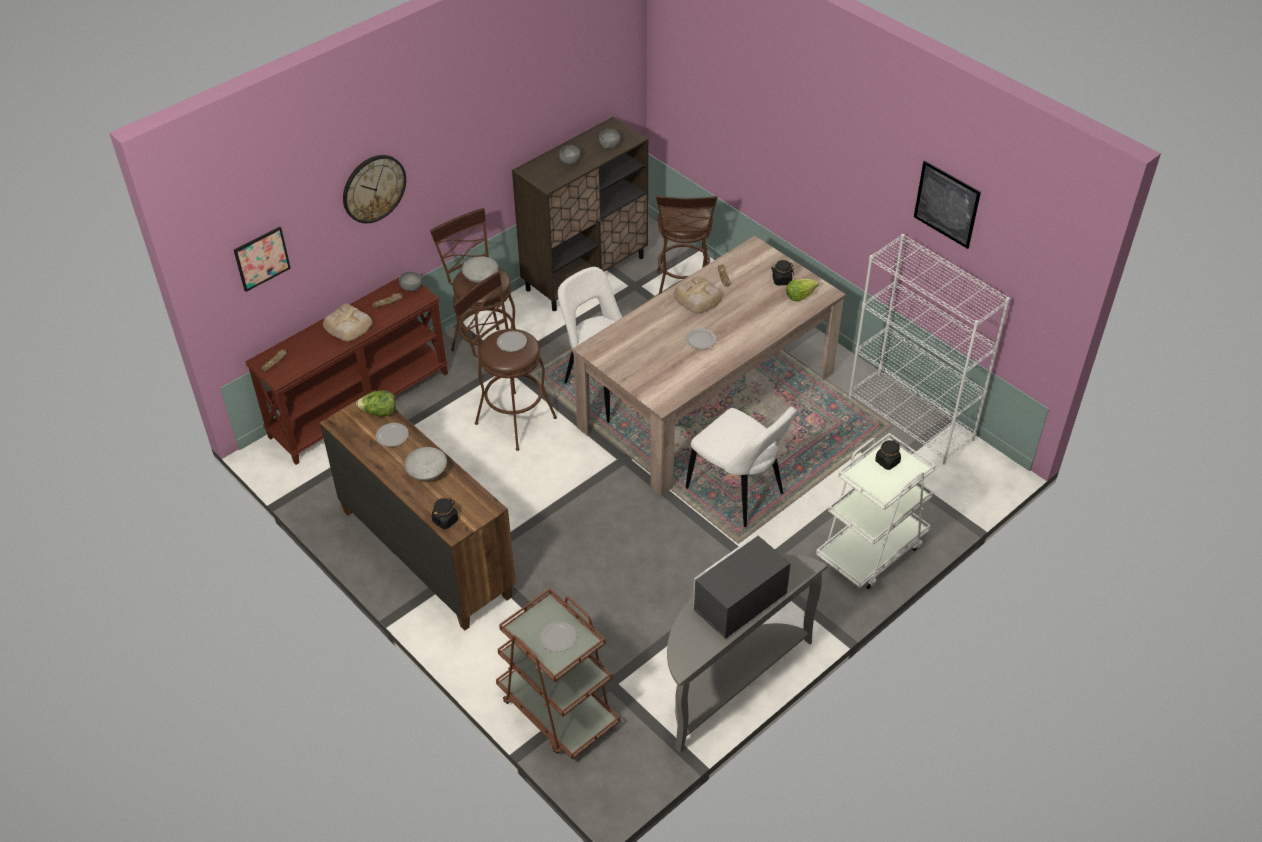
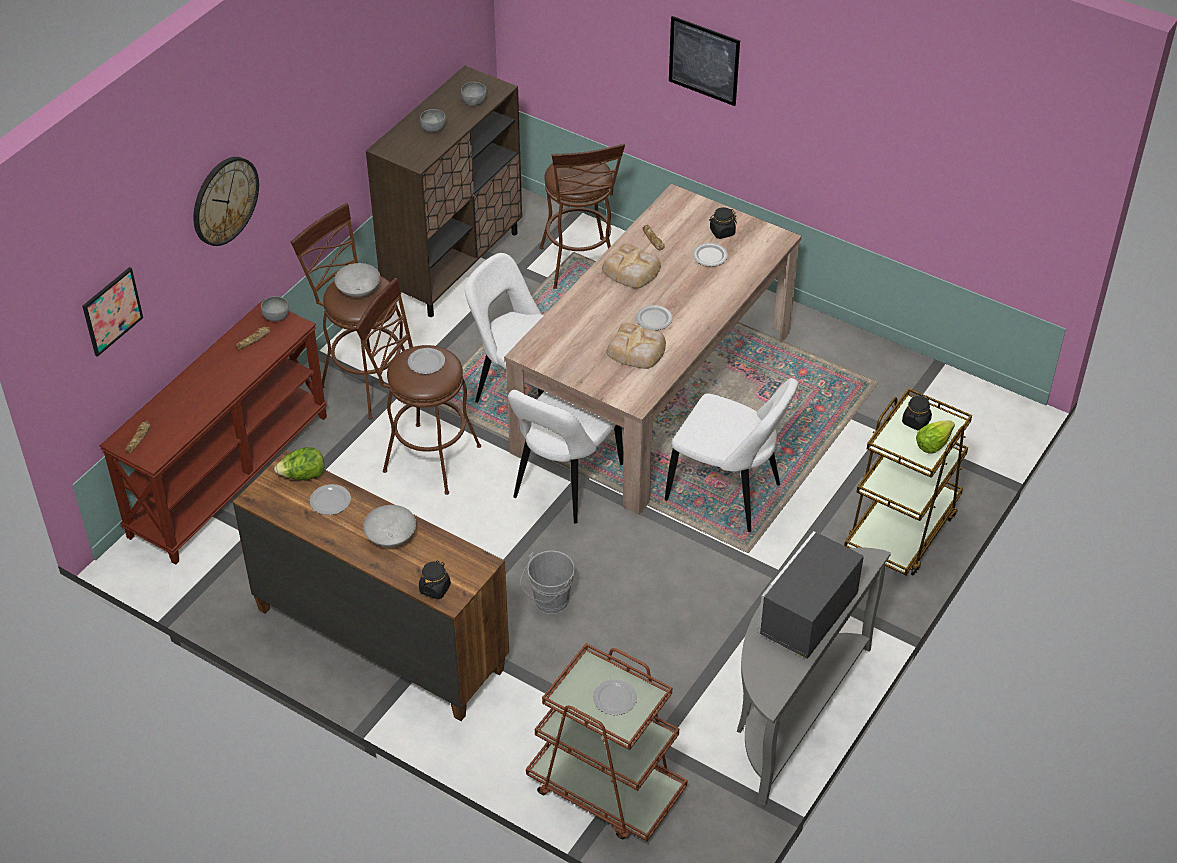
camera: 15 degrees left, 0 degrees up
bread [323,303,373,341] -> bread moved to [607,323,666,369]
lettuce [786,279,819,301] -> lettuce moved to [916,421,955,453]
white cart [816,433,936,589] -> brown cart [844,388,972,575]
white bookcase [849,234,1010,465] -> none
picture [914,160,981,249] -> picture moved to [669,16,740,106]
none -> white chair [508,390,623,523]
none -> grey bucket [520,550,575,614]
none -> plate [693,243,728,267]

